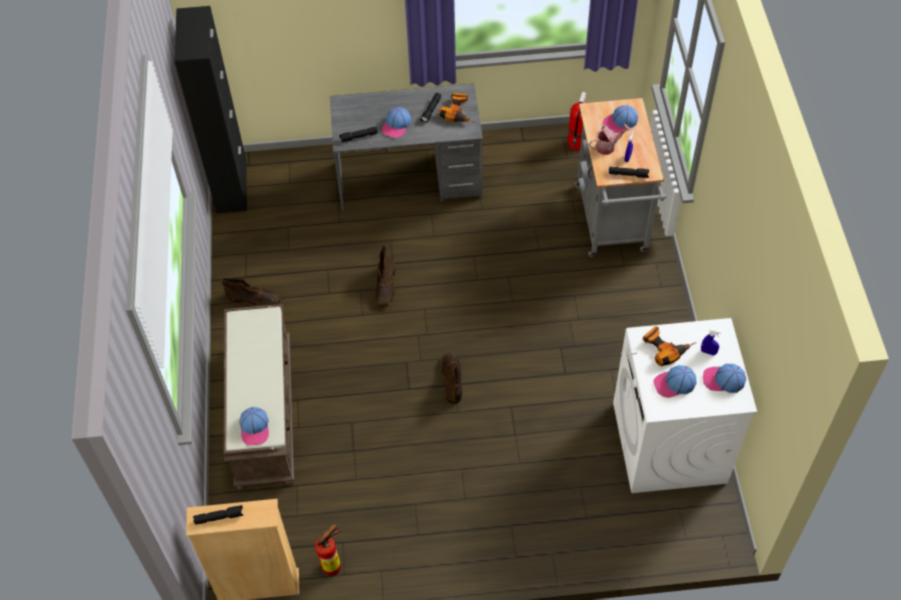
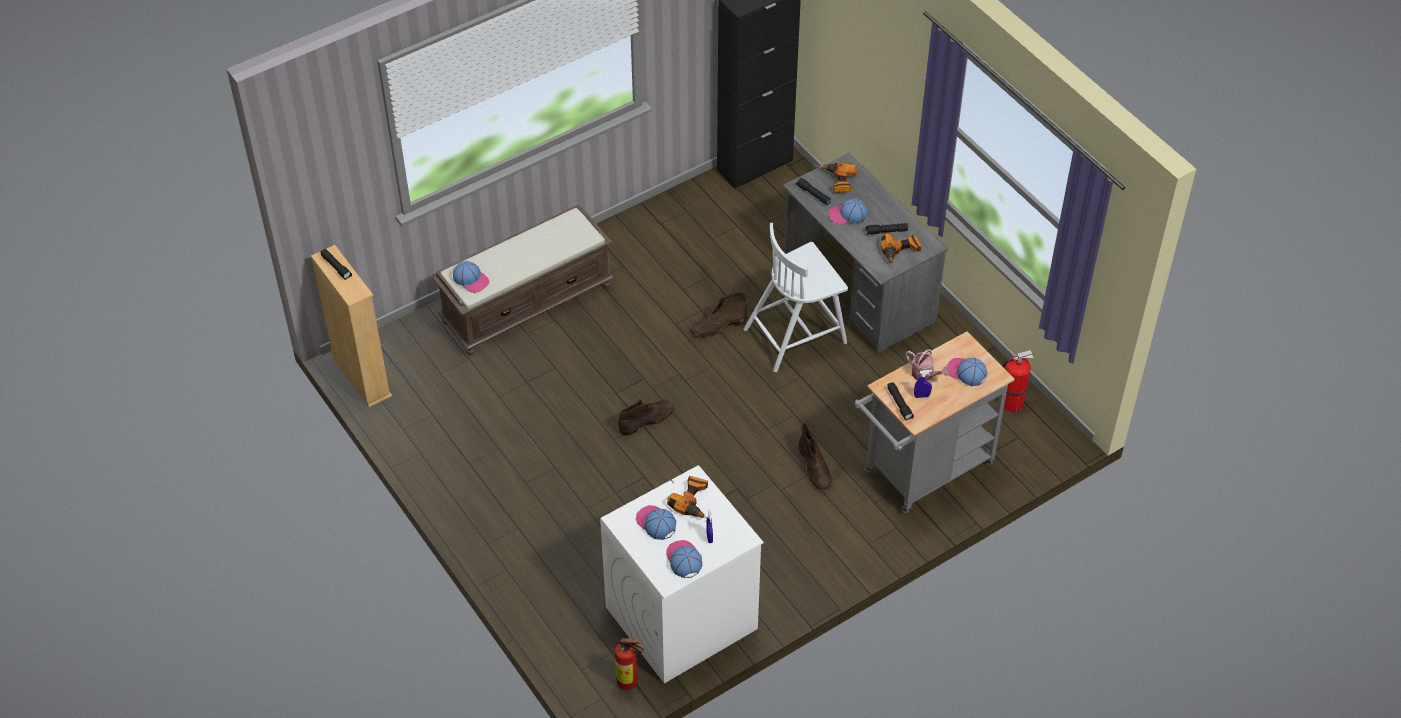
camera: 60 degrees right, 5 degrees down
brown boot [221,278,281,306] -> brown boot moved to [799,422,832,490]
cap [239,407,269,445] -> cap turned 105 degrees counterclockwise [453,261,489,293]
fire extinguisher [315,524,341,576] -> fire extinguisher moved to [615,637,644,690]
none -> white chair [744,223,848,372]
none -> power drill [815,162,858,193]

